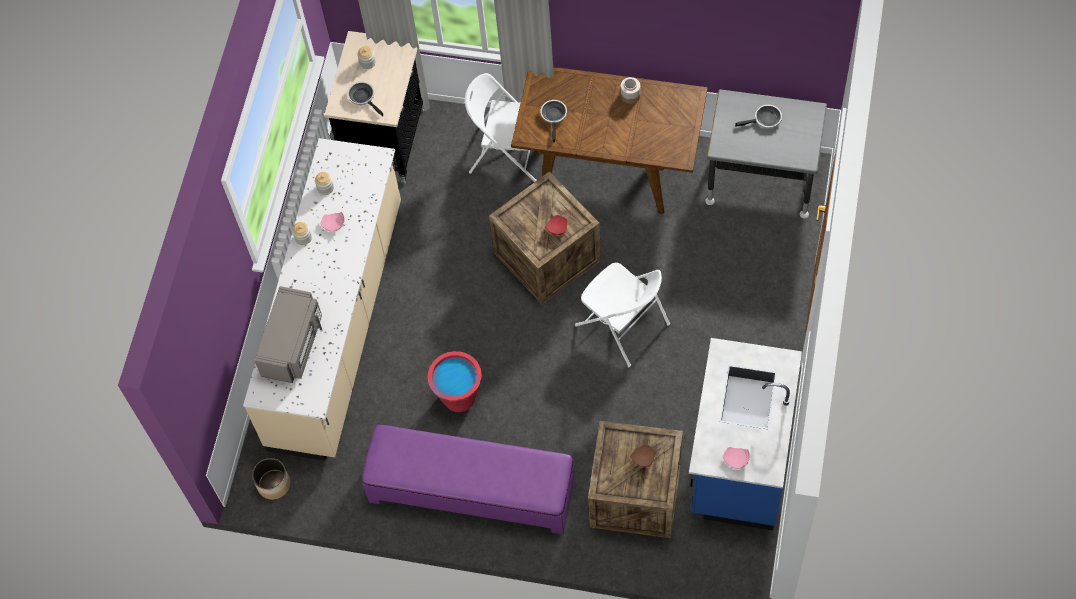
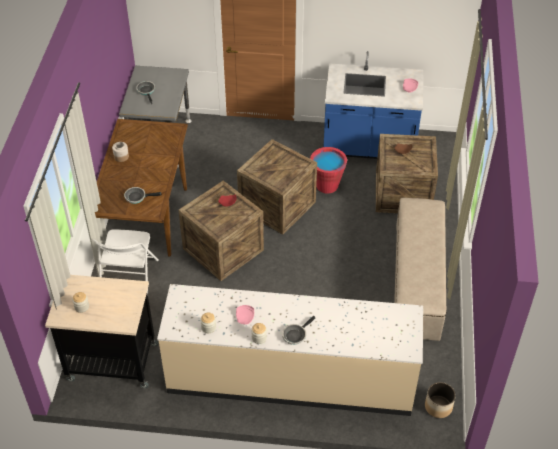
camera: 100 degrees left, 15 degrees down
grey microwave [254,286,322,383] -> none
frying pan [348,82,383,117] -> frying pan moved to [282,316,316,345]
purple bench [362,425,575,534] -> beige bench [394,198,446,341]
red bucket [428,351,482,412] -> red bucket moved to [310,147,347,194]
white chair [575,263,670,368] -> crate [237,139,317,234]

